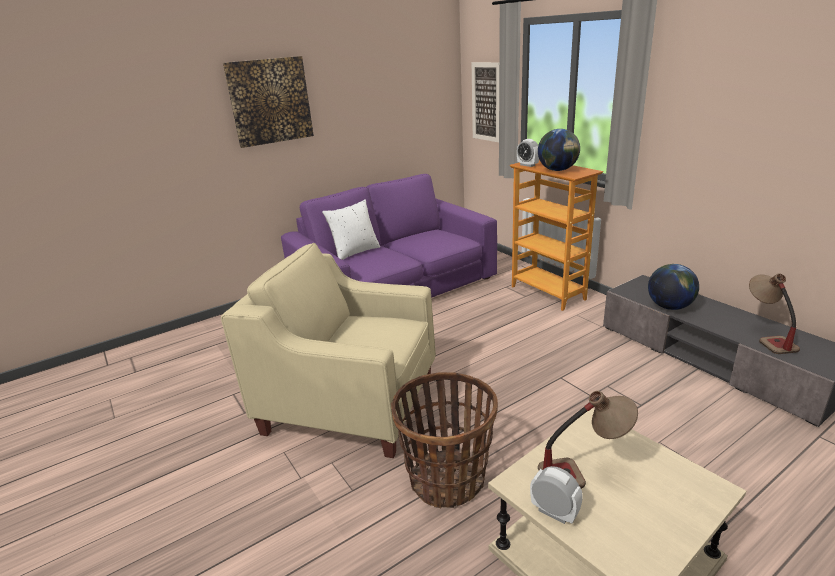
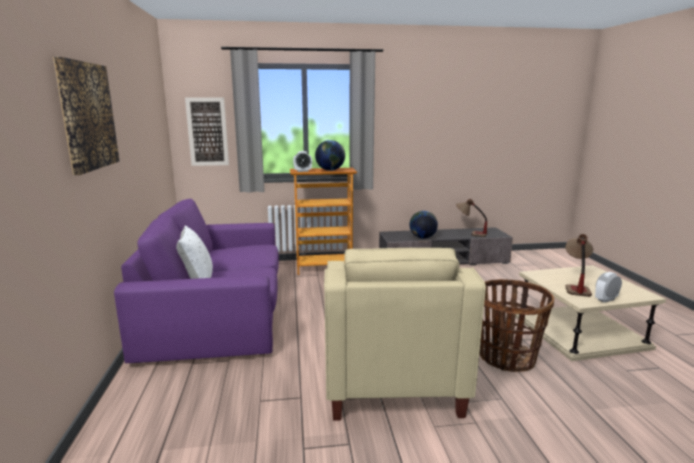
camera: 65 degrees left, 10 degrees down
beige armchair [221,243,436,458] -> beige armchair turned 45 degrees counterclockwise [324,248,486,421]

